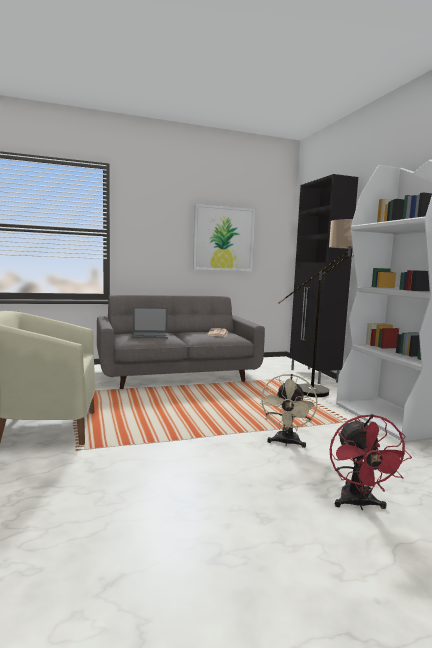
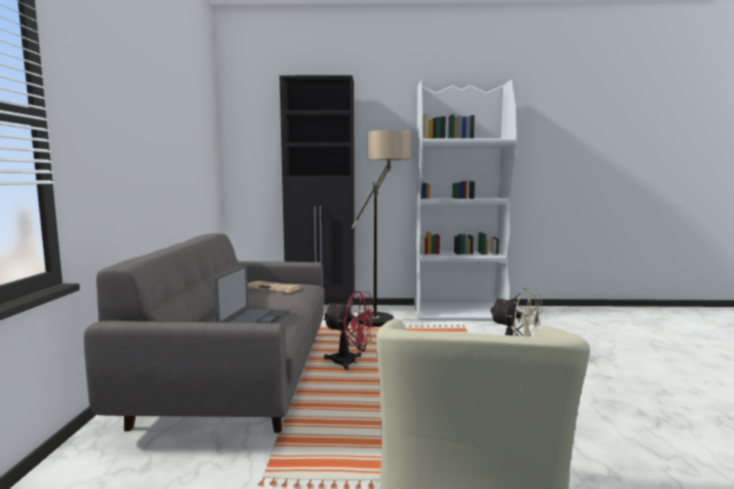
camera: 70 degrees left, 0 degrees up
picture [193,204,255,271] -> none
red fan [330,414,412,510] -> red fan moved to [323,291,377,370]

